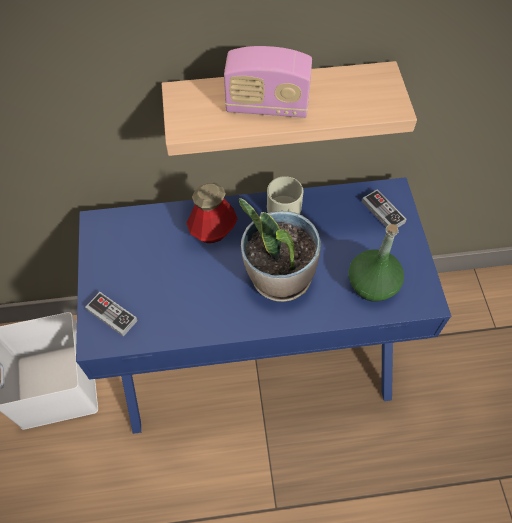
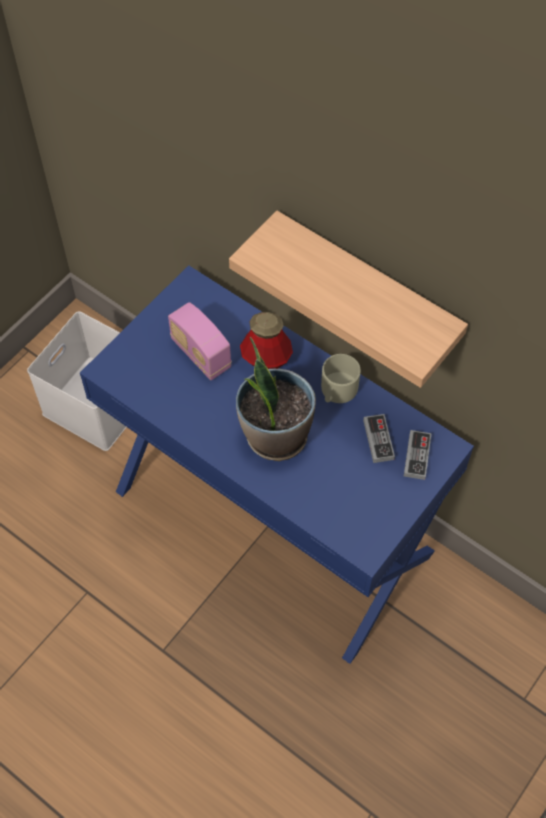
camera: 45 degrees right, 0 degrees up
game controller [85,292,138,337] -> game controller moved to [363,414,395,463]
radio [224,46,312,118] -> radio moved to [168,302,232,380]
green bottle [349,224,404,302] -> none

